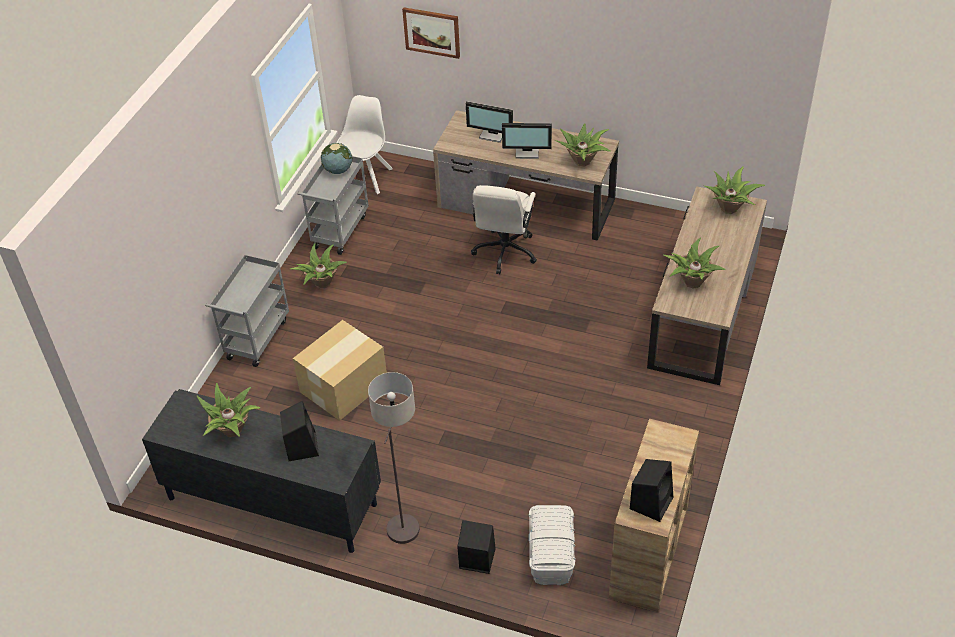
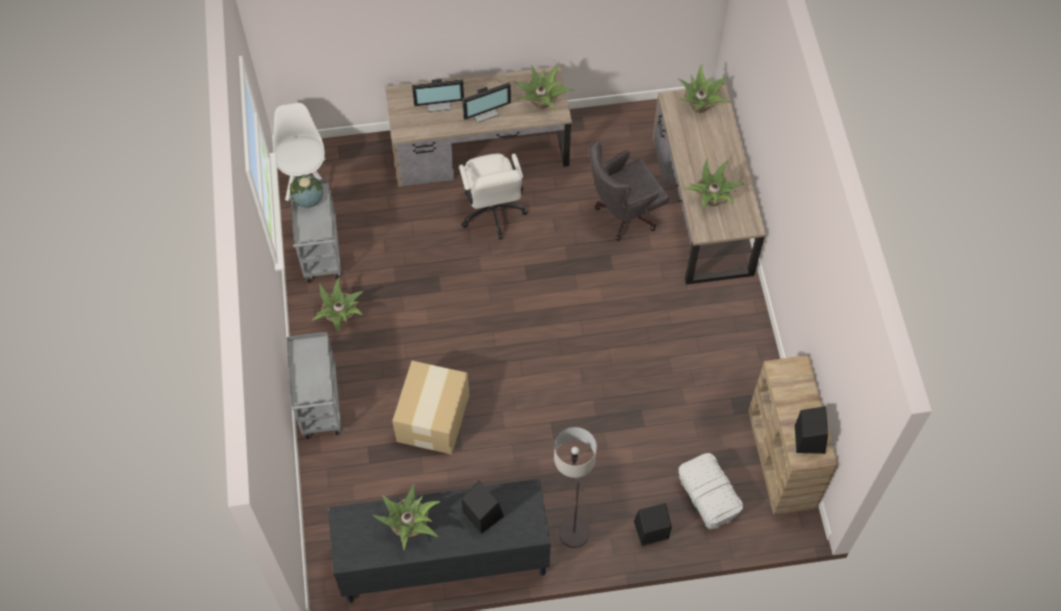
camera: 30 degrees left, 15 degrees up
picture [402,7,460,59] -> none
none -> grey office chair [589,141,669,241]

